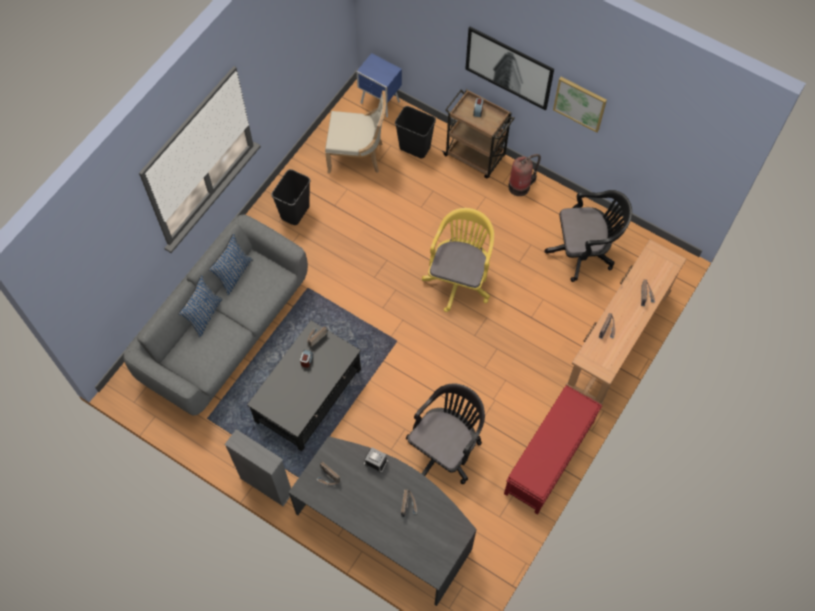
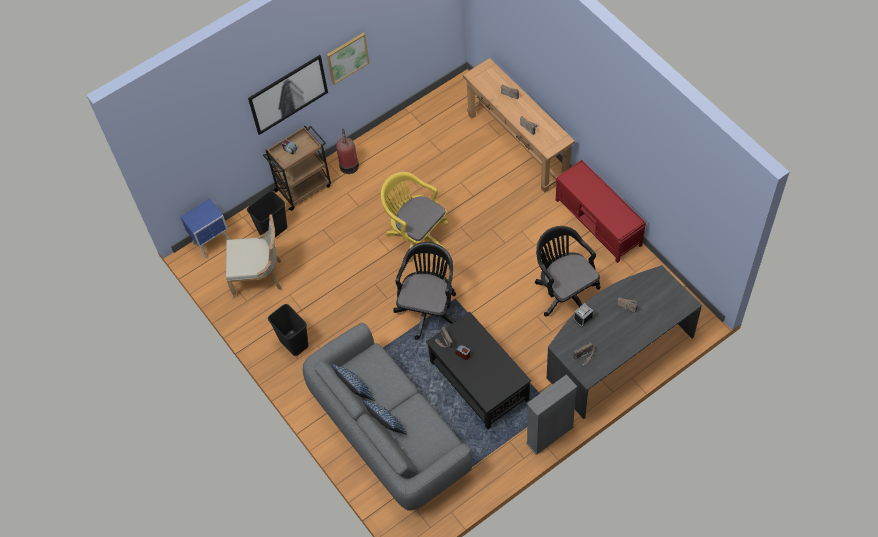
camera: 65 degrees left, 5 degrees down
beige chair [325,90,386,173] -> beige chair turned 60 degrees clockwise [226,215,282,298]
black office chair [544,190,632,282] -> black office chair moved to [394,242,456,340]

